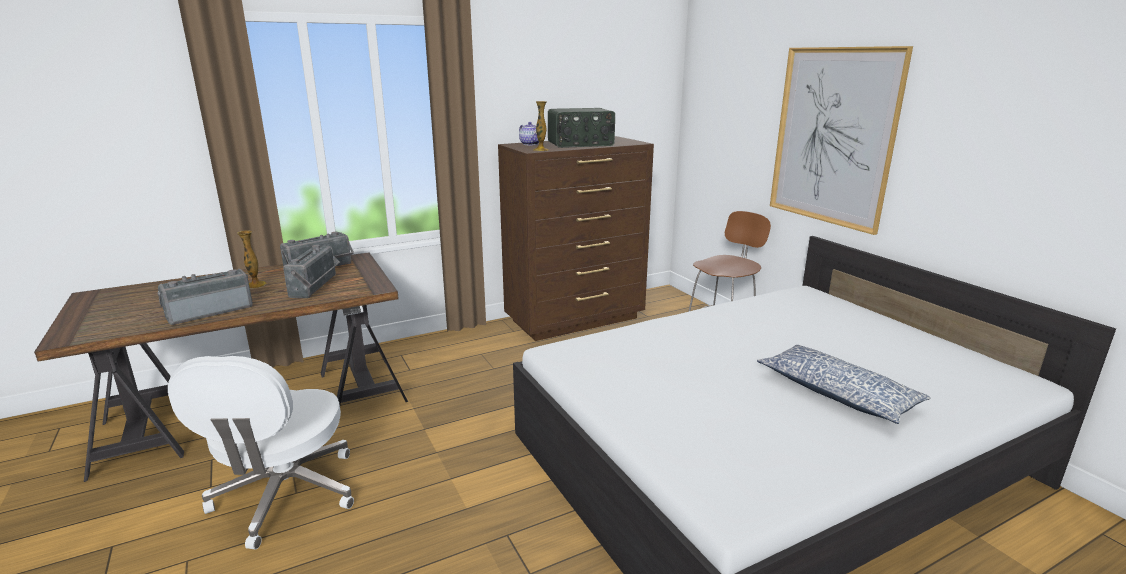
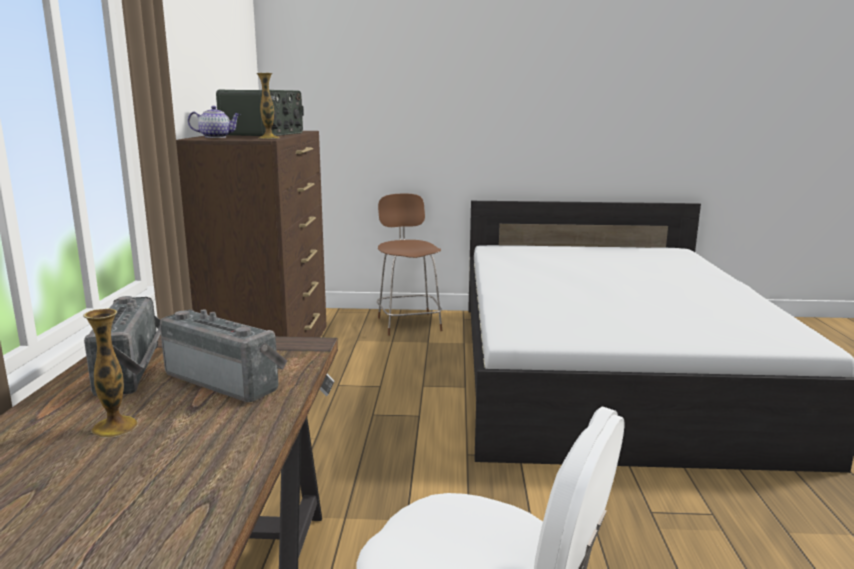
camera: 60 degrees left, 5 degrees down
radio [157,269,253,325] -> none
pillow [757,345,931,424] -> none
picture [770,46,913,235] -> none

